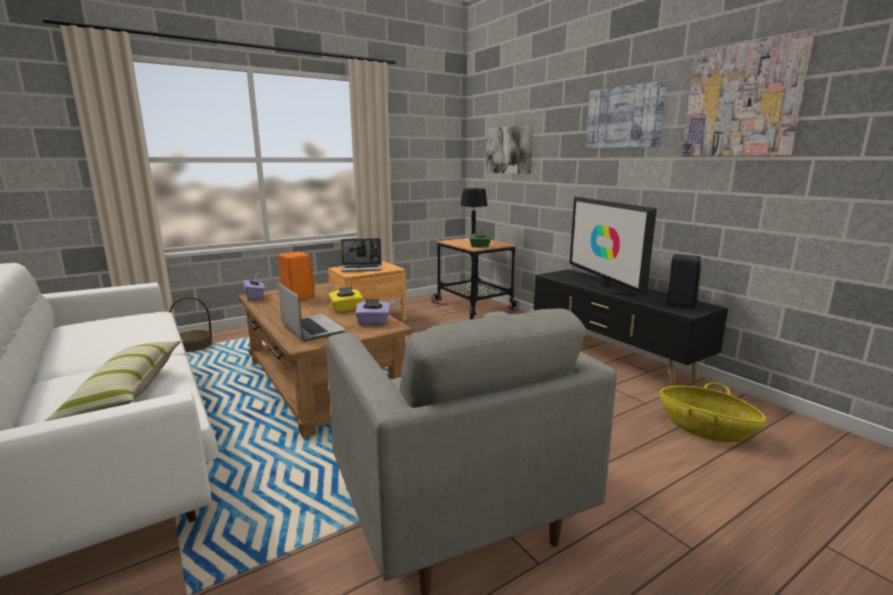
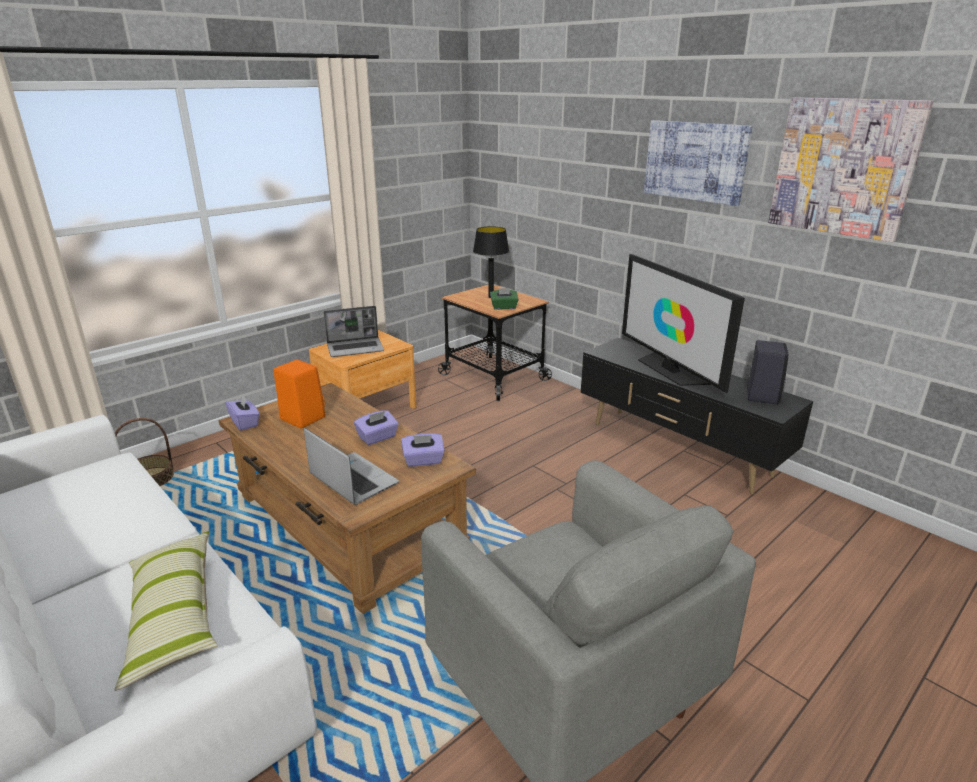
camera: 10 degrees left, 10 degrees up
yellow tissue box [328,286,363,312] -> purple tissue box [354,411,399,445]
picture [486,125,533,174] -> none
basket [660,383,766,443] -> none

